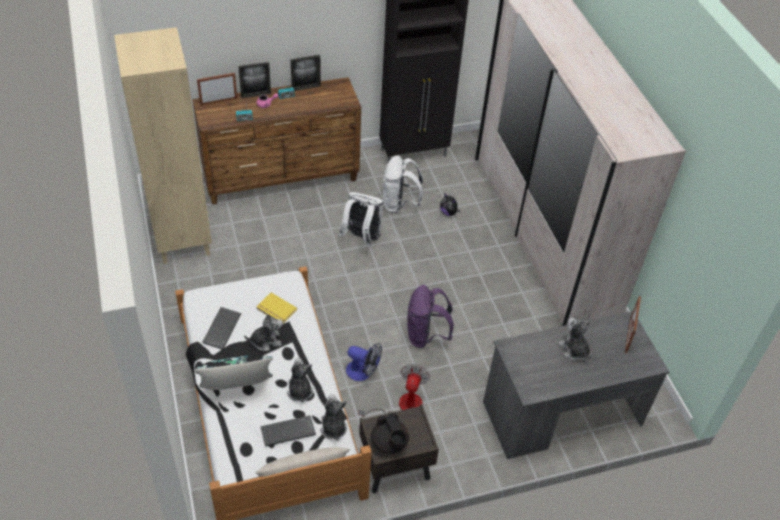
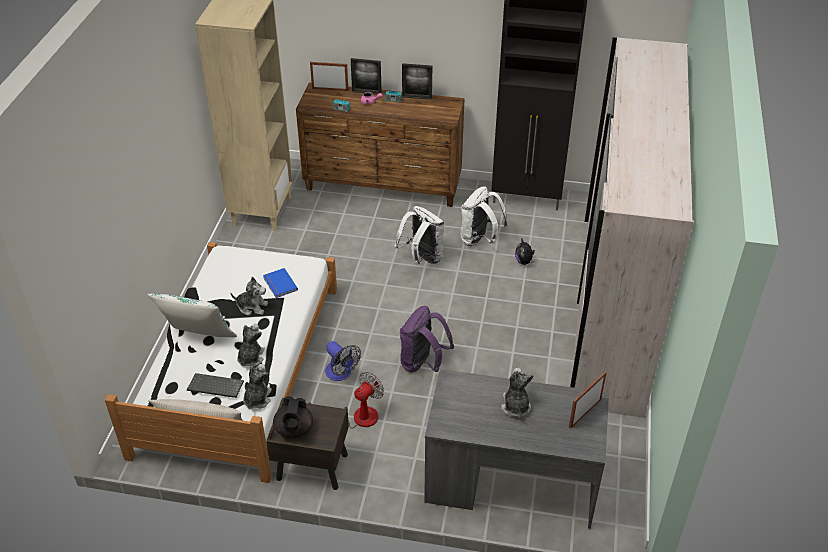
camera: 30 degrees right, 5 degrees down
black pillow [194,355,273,390] -> white pillow [147,293,237,337]
keyboard [202,307,241,350] -> none
yellow book [256,293,297,323] -> blue book [263,268,298,298]

